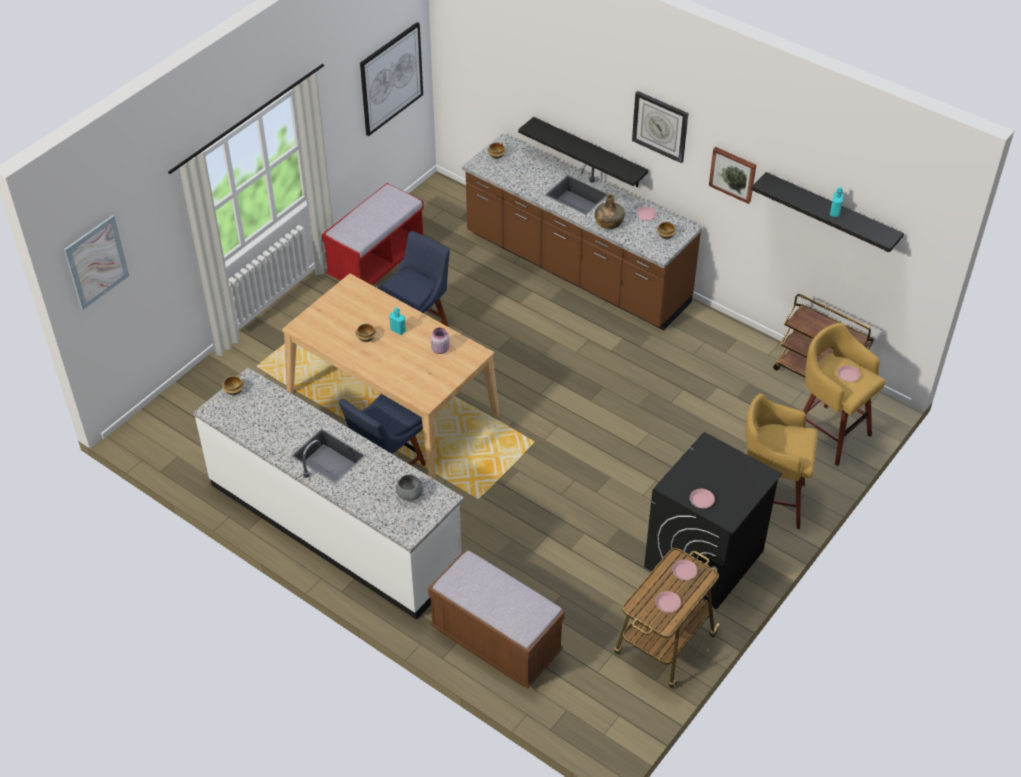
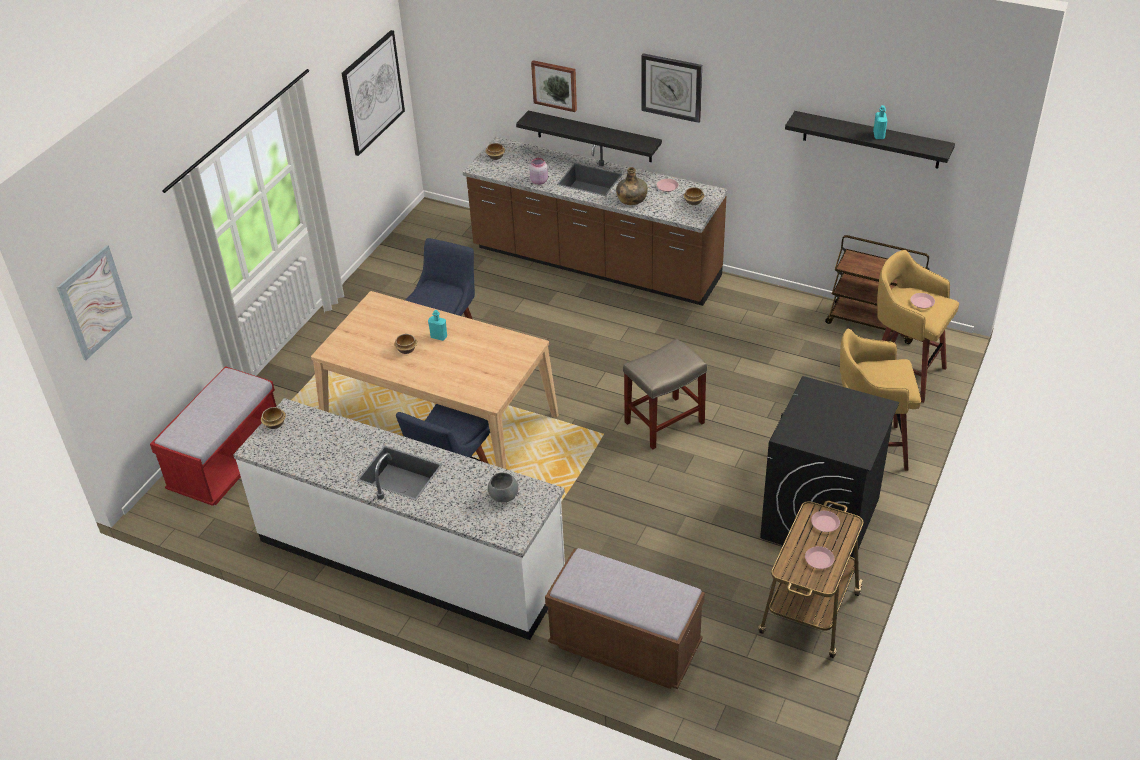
camera: 10 degrees left, 5 degrees down
red bench [322,183,424,285] -> red bench moved to [150,366,276,506]
pink jar [431,328,449,354] -> pink jar moved to [529,158,548,185]
pink plate [690,489,715,508] -> none
picture [709,147,756,204] -> picture moved to [531,60,577,112]
none -> beige stool [623,339,707,449]

